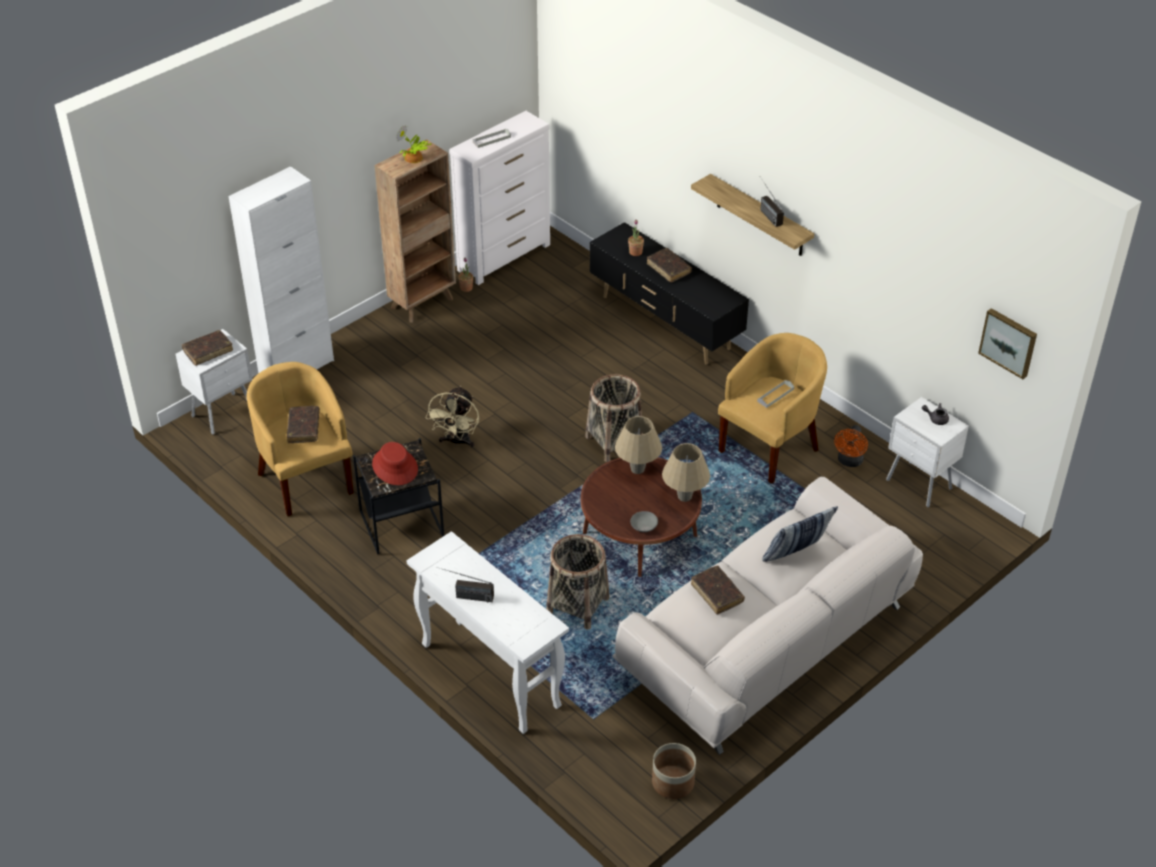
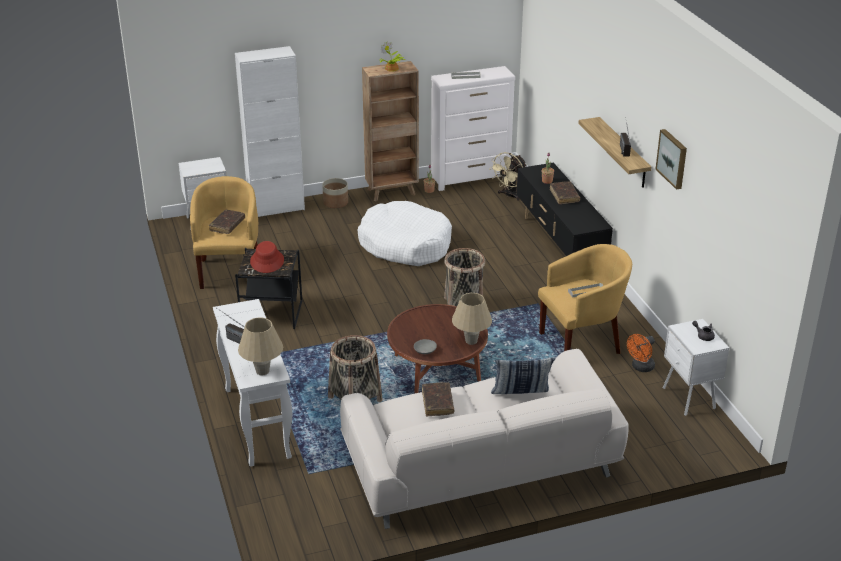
camera: 25 degrees right, 10 degrees down
brown book [182,330,233,366] -> none
beige fan [426,386,479,448] -> beige fan moved to [489,152,527,201]
beige table lamp [615,416,662,474] -> beige table lamp moved to [238,317,283,375]
planter [652,743,696,799] -> planter moved to [322,178,348,208]
picture [978,308,1037,379] -> picture moved to [655,129,687,190]
none -> white dog bed [358,201,452,266]

